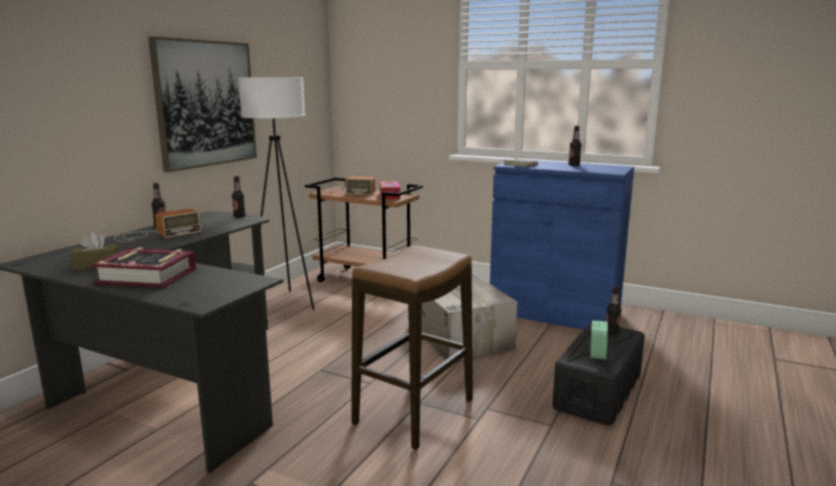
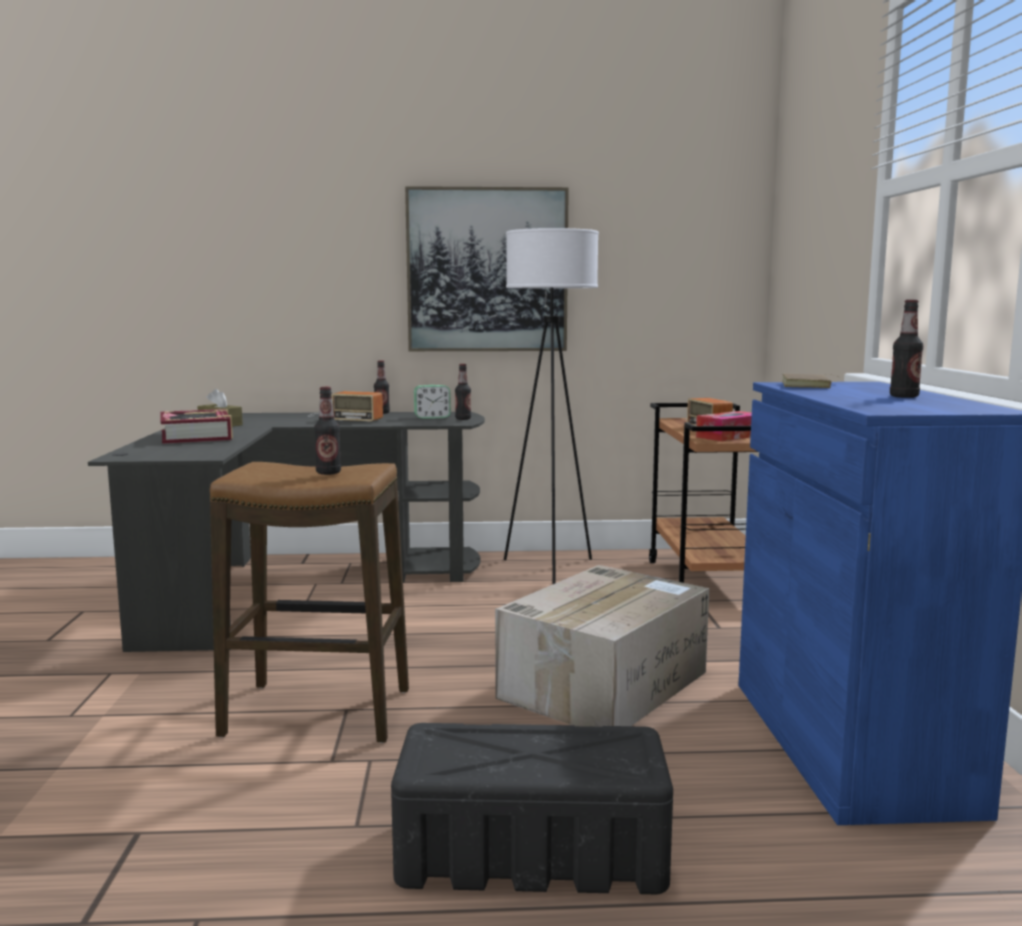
camera: 60 degrees right, 5 degrees down
alarm clock [590,321,608,359] -> alarm clock moved to [414,385,451,419]
bottle [606,287,621,335] -> bottle moved to [314,387,341,475]

